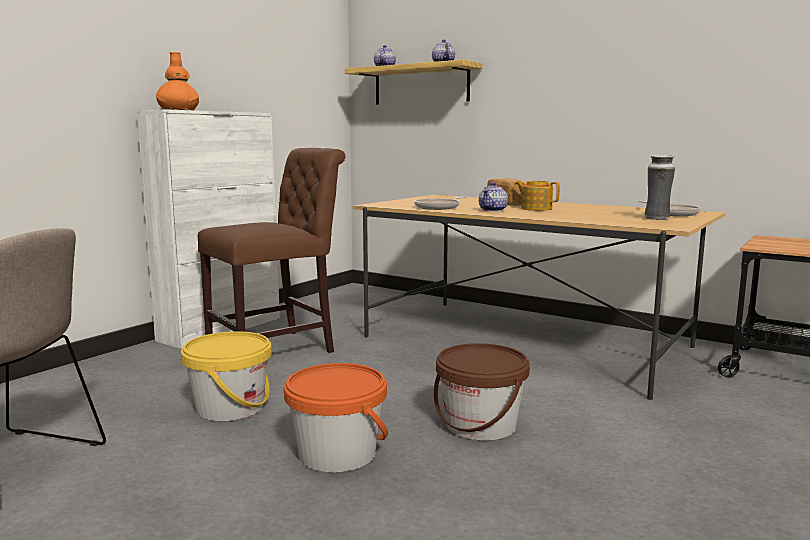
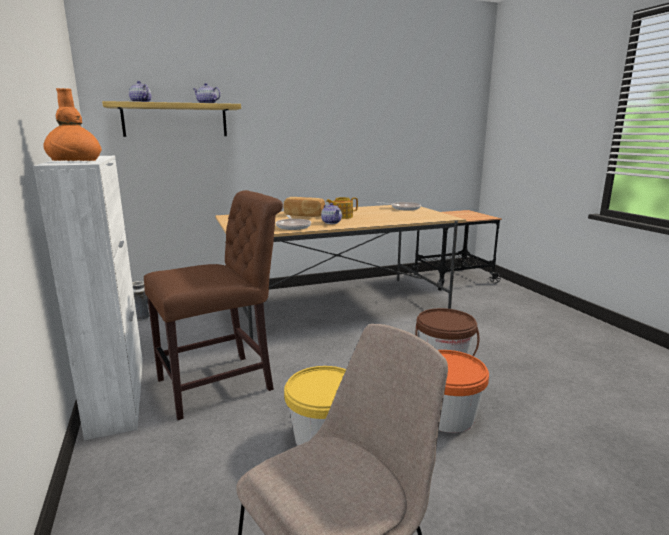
camera: 55 degrees left, 5 degrees up
brown chair [198,148,345,353] -> brown chair turned 60 degrees clockwise [144,190,283,420]
vase [645,155,675,220] -> vase moved to [132,281,150,321]

